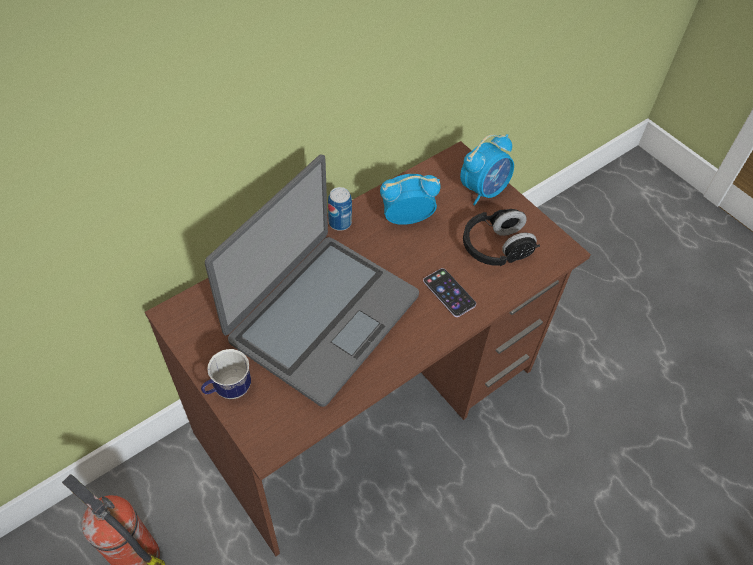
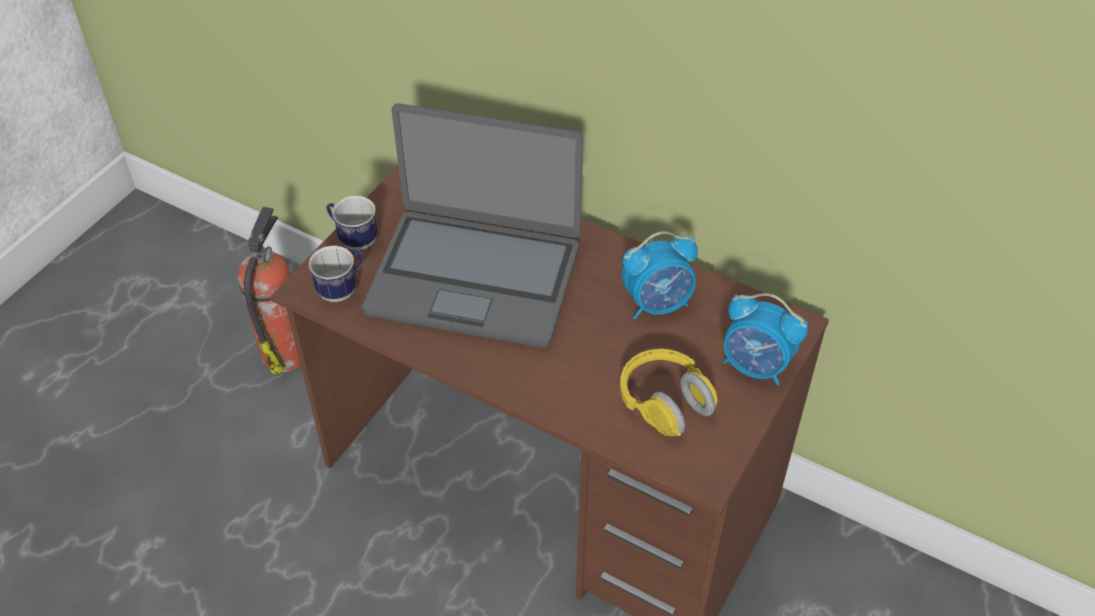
camera: 70 degrees right, 5 degrees down
can [328,187,352,231] -> none
alarm clock [380,174,441,225] -> alarm clock turned 105 degrees clockwise [622,231,698,319]
phone [423,268,476,317] -> none
black headphones [463,209,540,266] -> yellow headphones [620,349,718,436]
none -> mug [309,246,364,302]

